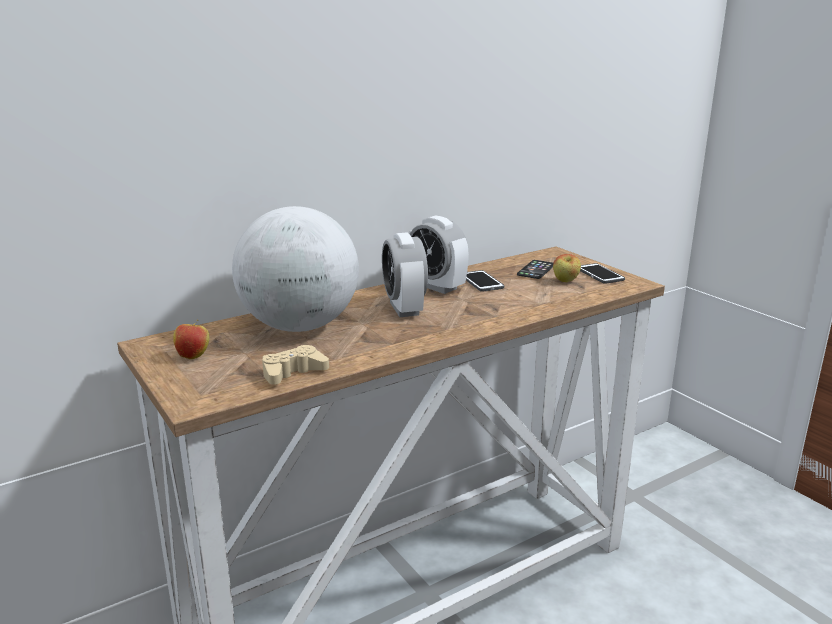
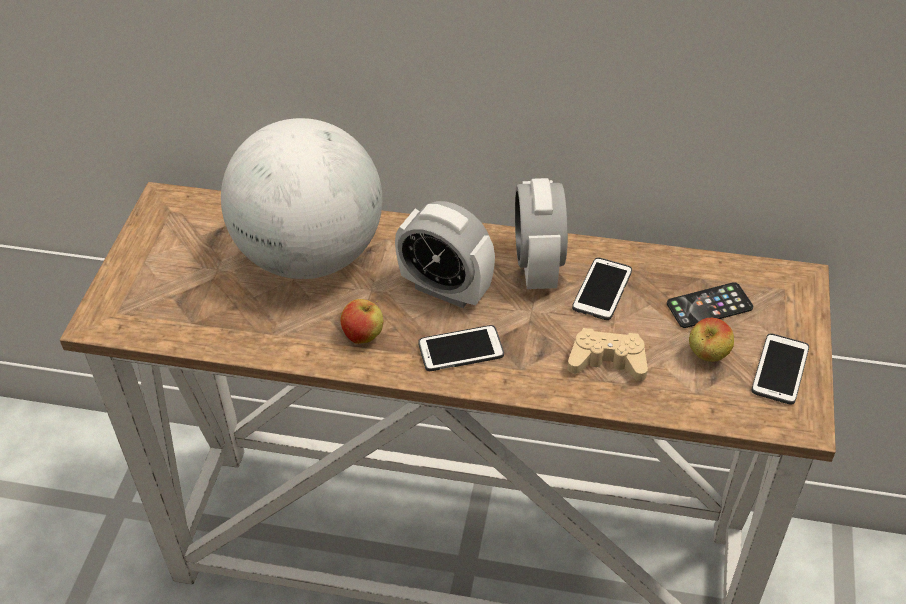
camera: 45 degrees right, 25 degrees up
apple [173,319,209,359] -> apple moved to [340,299,384,344]
beige game controller [262,345,329,385] -> beige game controller moved to [568,328,648,381]
alarm clock [382,233,428,317] -> alarm clock turned 90 degrees counterclockwise [395,201,495,308]
none -> phone [418,325,504,371]

